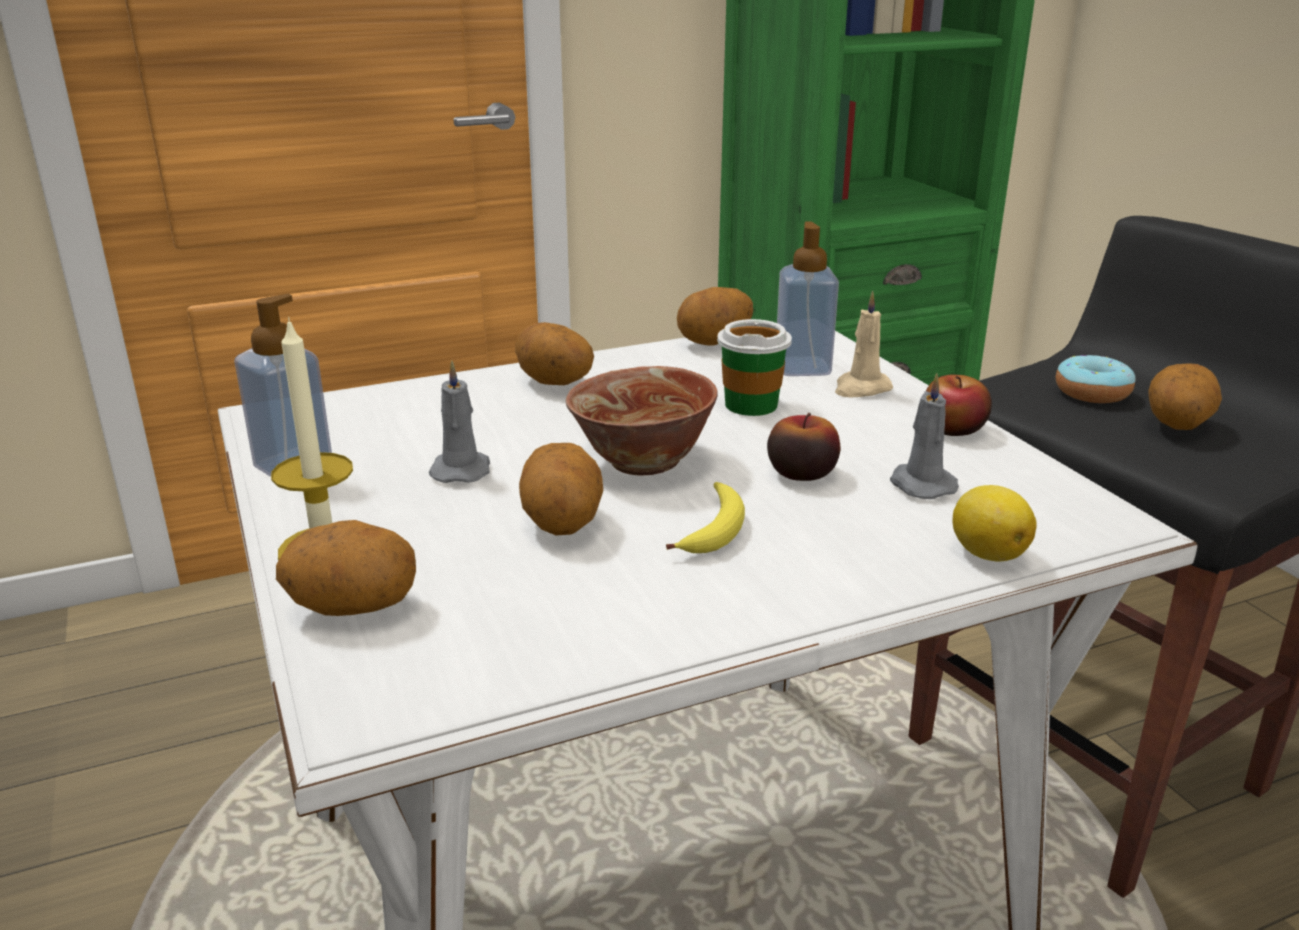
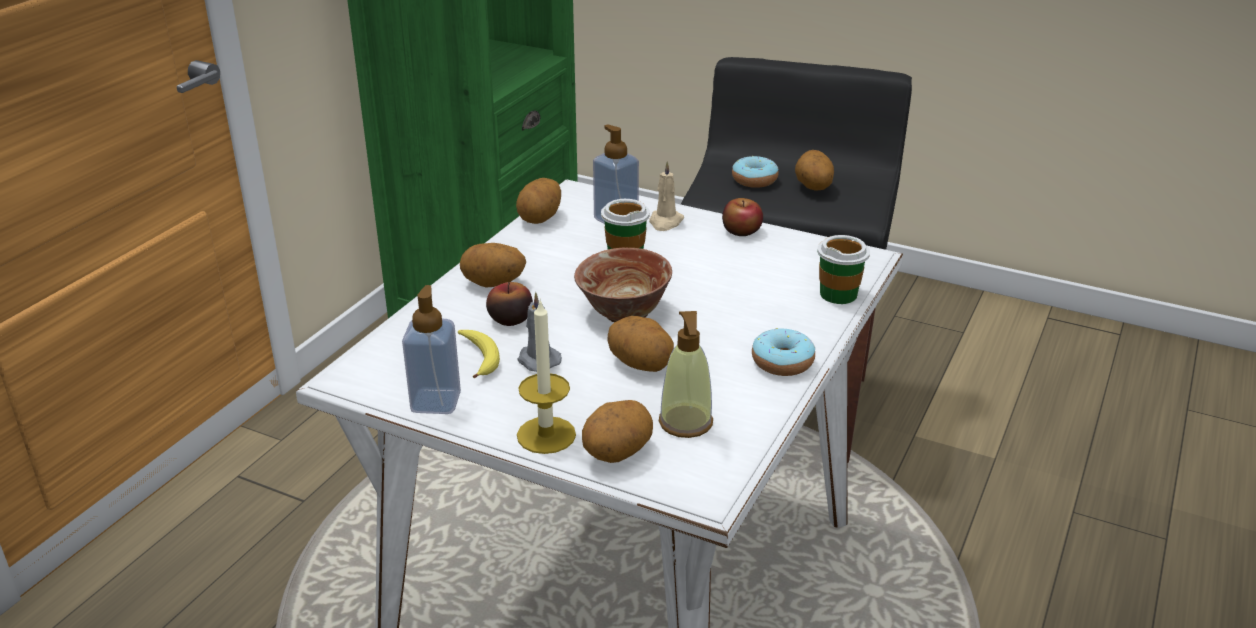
camera: 40 degrees left, 5 degrees up
banana [666,482,745,553] -> banana moved to [458,330,500,379]
apple [767,413,841,481] -> apple moved to [486,282,533,326]
grey candle [890,373,959,499] -> none
lemon [953,485,1037,562] -> cup [817,235,870,304]
none -> soap dispenser [659,311,713,438]
none -> donut [752,328,815,376]

